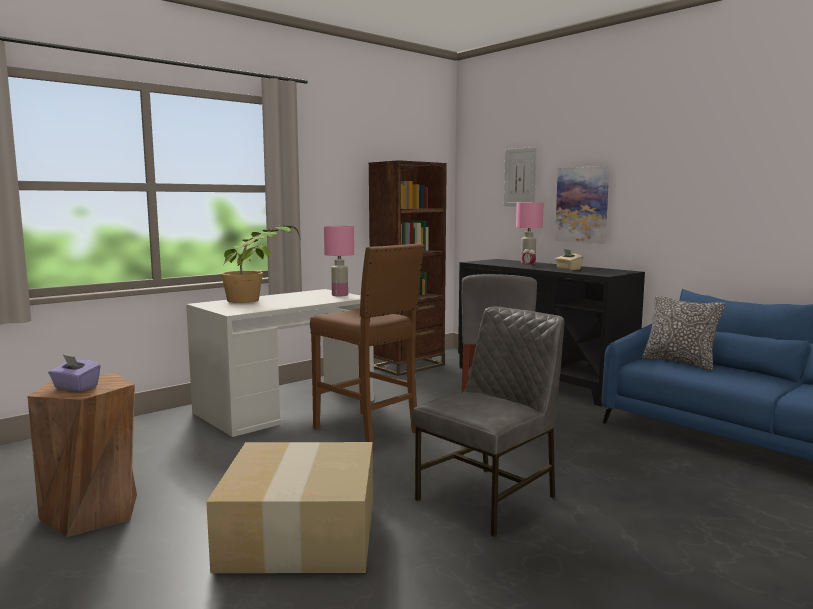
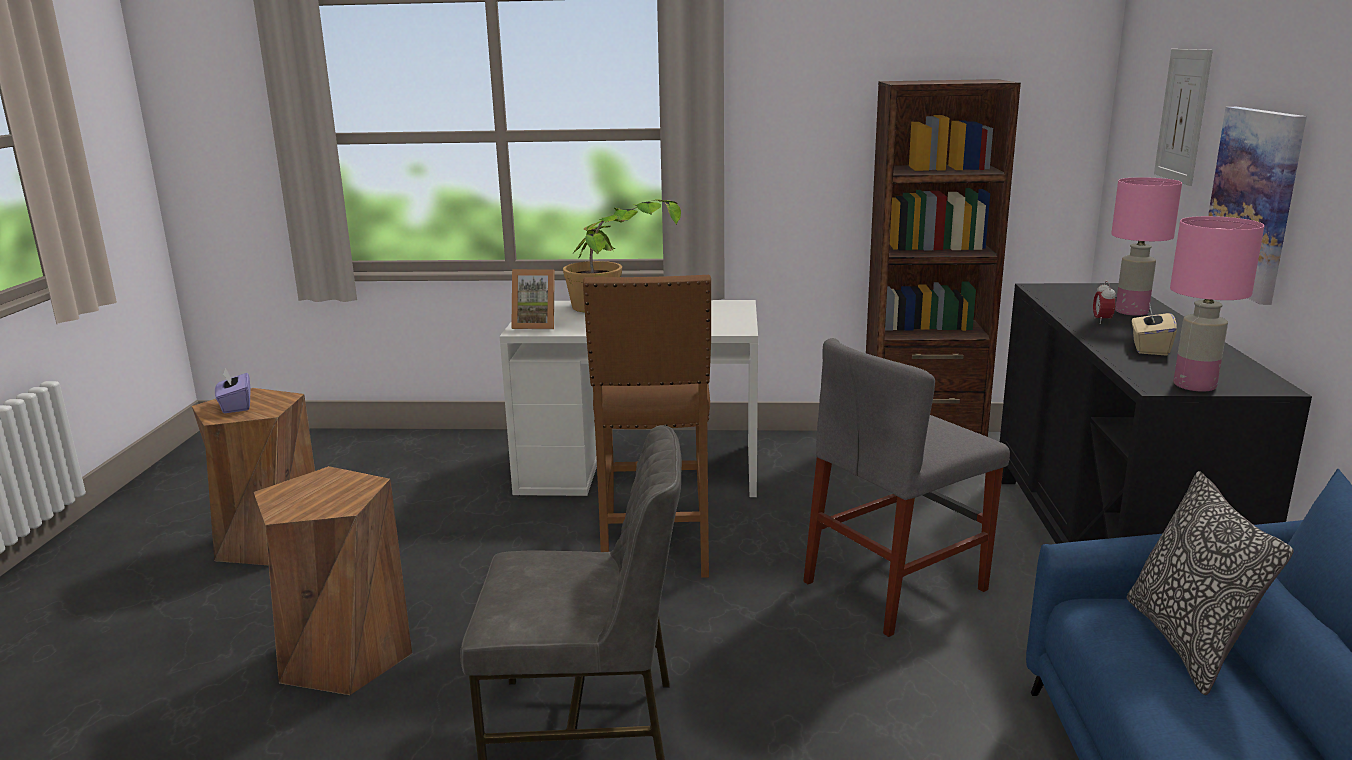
camera: 45 degrees right, 10 degrees up
cardboard box [206,442,373,573] -> brown stool [254,466,412,695]
pink table lamp [324,226,354,296] -> pink table lamp moved to [1170,216,1264,392]
none -> picture frame [511,269,555,329]

